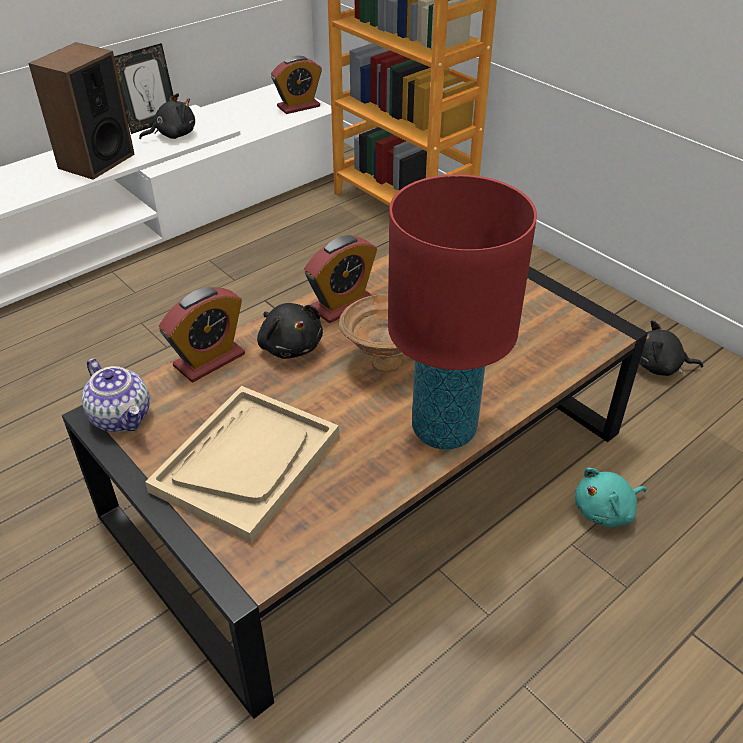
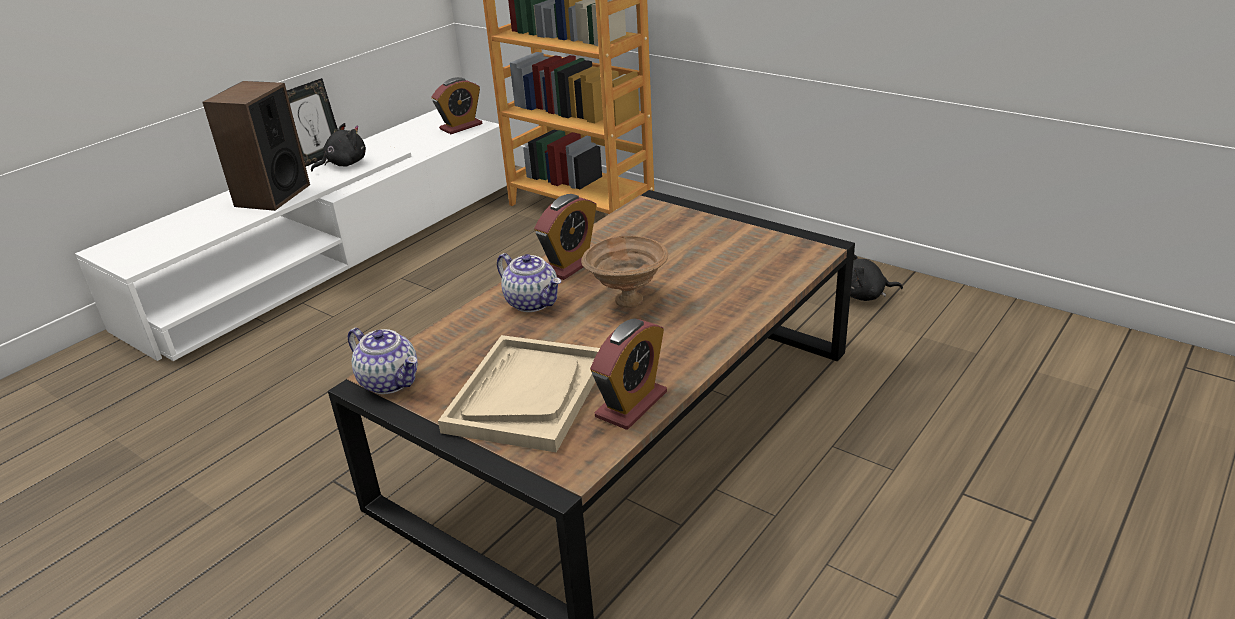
camera: 10 degrees left, 10 degrees down
alarm clock [159,287,245,382] -> alarm clock moved to [590,318,667,430]
black plush toy [257,303,323,359] -> teapot [497,253,561,312]
red table lamp [388,174,537,450] -> none
turquoise plush toy [575,468,647,527] -> none

